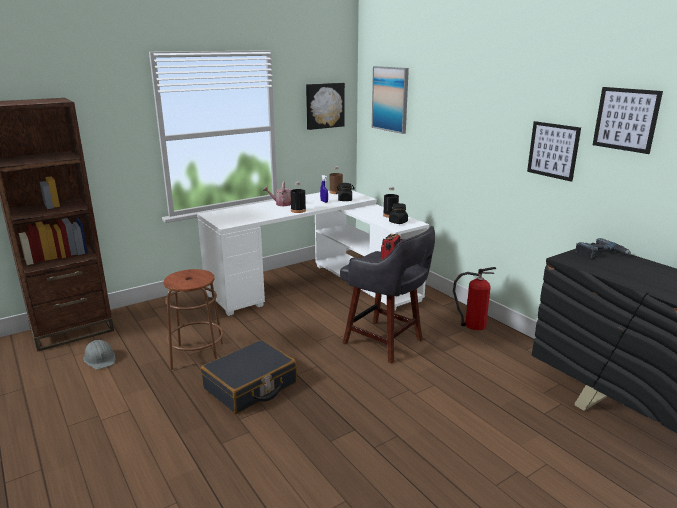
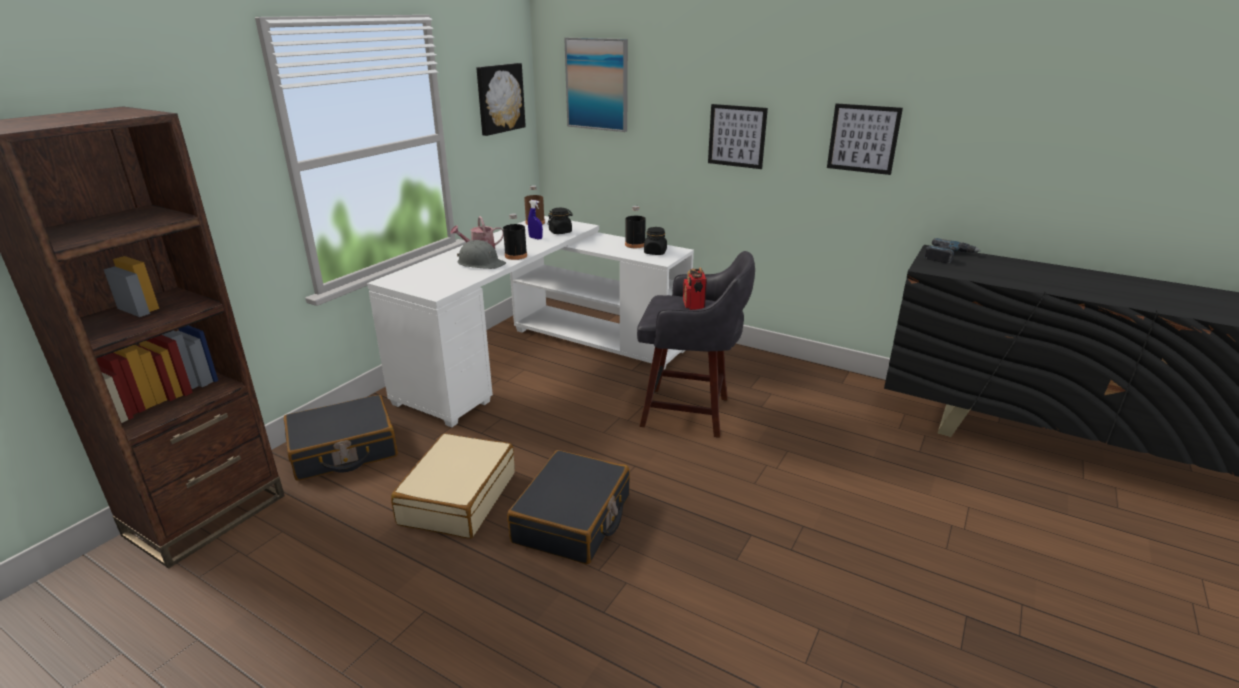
camera: 25 degrees left, 5 degrees up
grey hard hat [83,340,116,369] -> grey hard hat moved to [457,240,506,269]
brown stool [163,269,224,370] -> beige suitcase [391,433,515,539]
fire extinguisher [453,267,496,330] -> none
picture [593,87,663,154] -> picture moved to [708,104,768,169]
none -> black suitcase [284,395,398,481]

